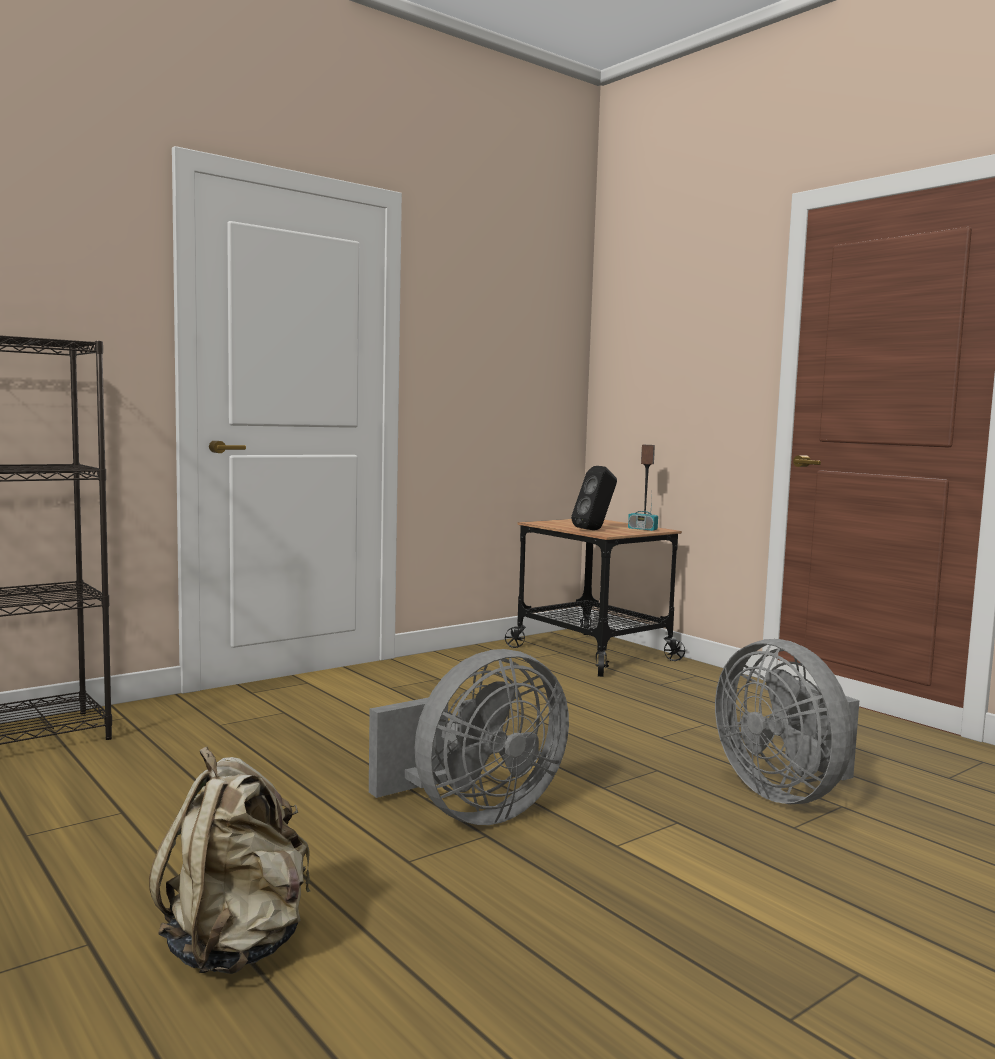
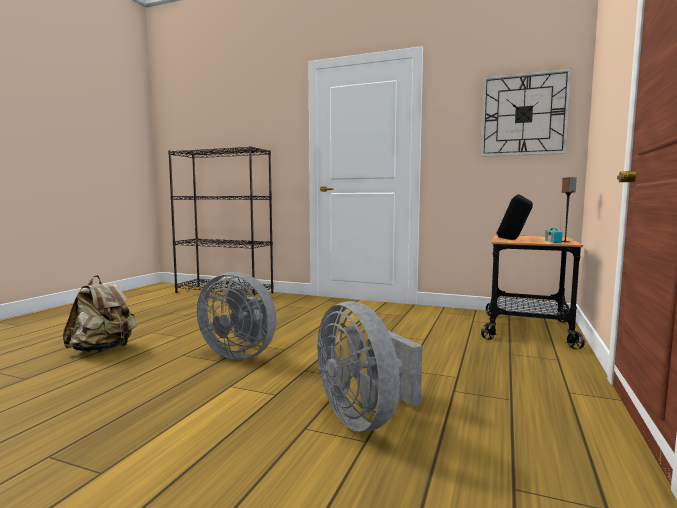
camera: 60 degrees right, 0 degrees up
grey fan [715,639,860,804] -> grey fan turned 60 degrees counterclockwise [318,301,422,432]
none -> wall clock [480,68,572,157]

